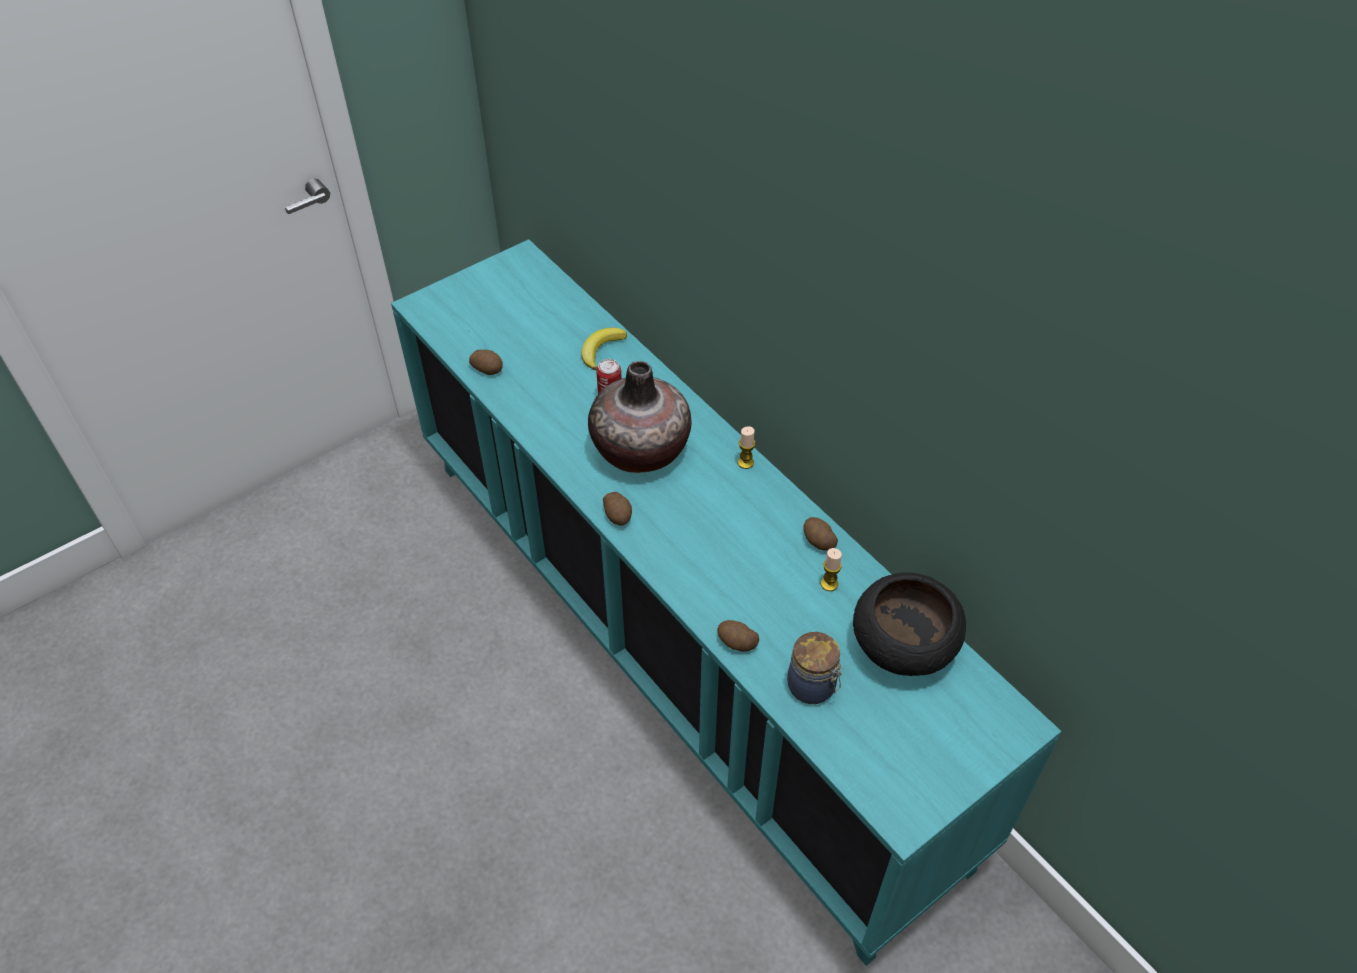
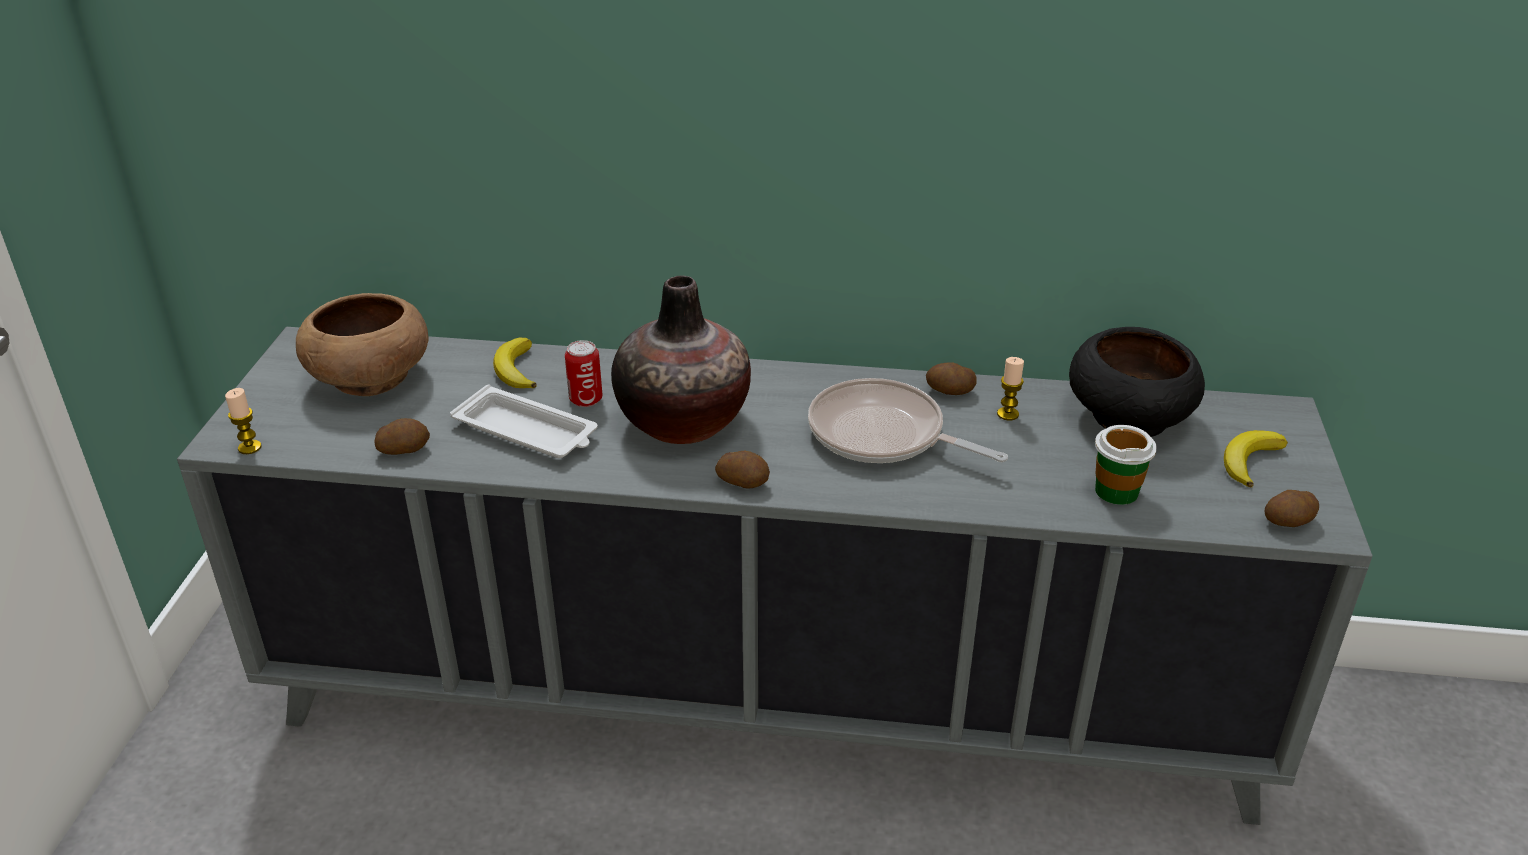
camera: 45 degrees left, 15 degrees down
turquoise cabinet [391,239,1061,966] -> grey cabinet [177,327,1372,825]
potato [717,620,759,652] -> potato moved to [1265,490,1319,527]
candle [738,426,755,469] -> candle moved to [225,388,261,454]
jar [787,632,842,704] -> cup [1095,425,1157,505]
none -> brown bowl [296,293,429,396]
none -> white tray [450,384,598,458]
none -> frying pan [808,378,1008,463]
none -> banana [1224,430,1288,488]

